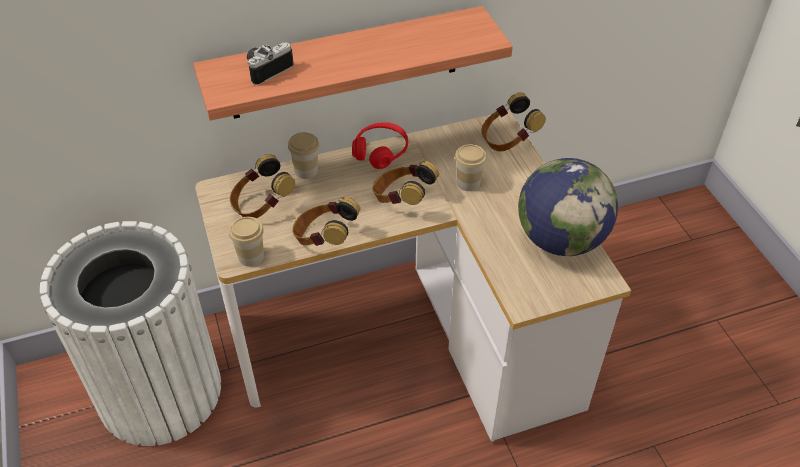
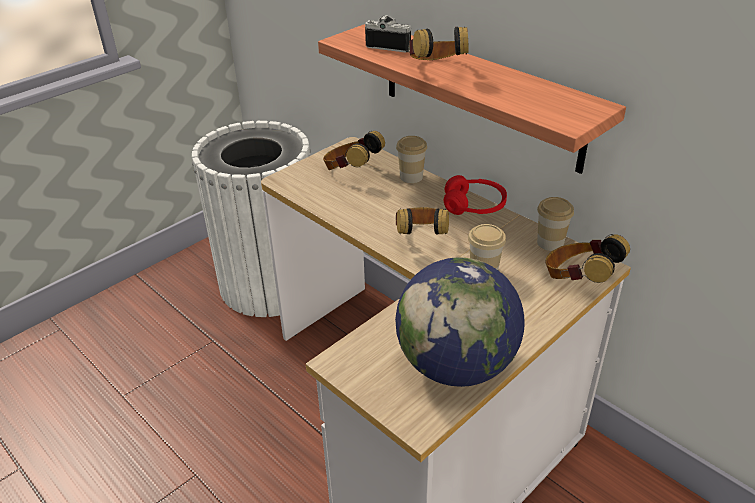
camera: 65 degrees right, 10 degrees down
cup [229,217,264,266] -> cup moved to [537,197,574,251]
headphones [292,197,360,246] -> headphones moved to [408,26,469,60]

